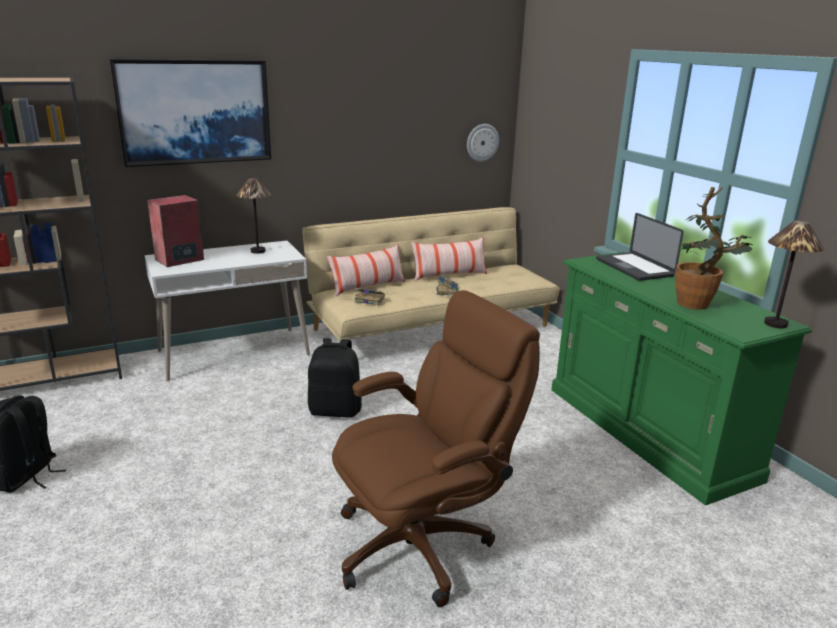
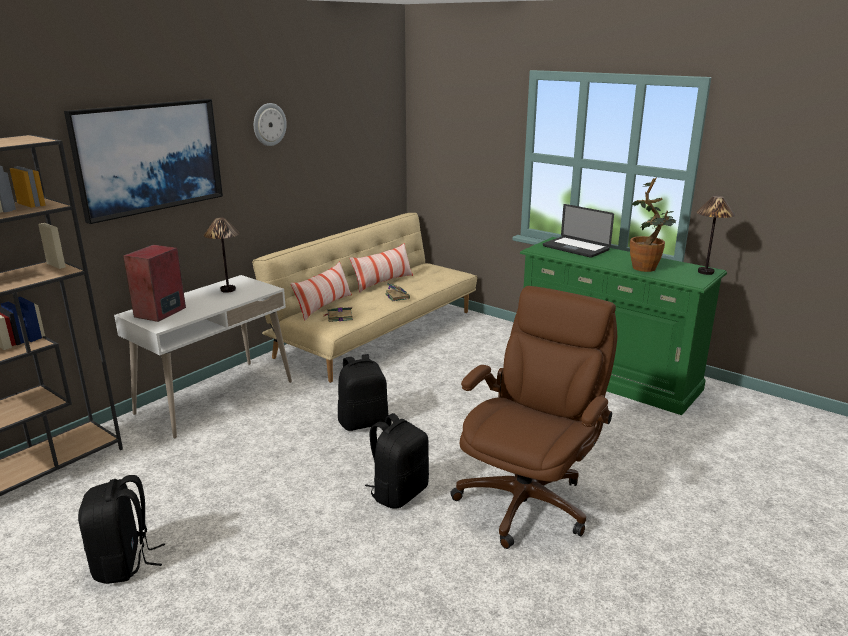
camera: 25 degrees left, 0 degrees up
wall clock [467,124,499,162] -> wall clock moved to [254,103,287,146]
none -> black backpack [365,413,429,509]

